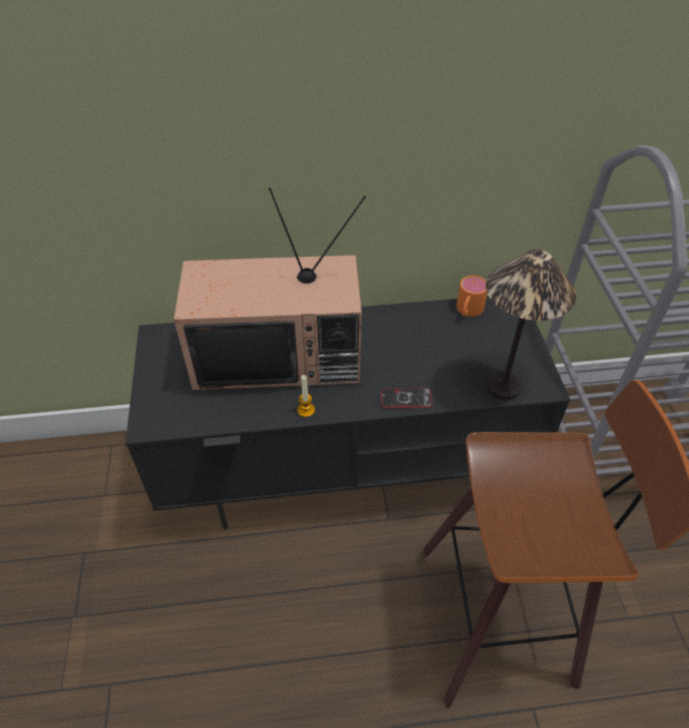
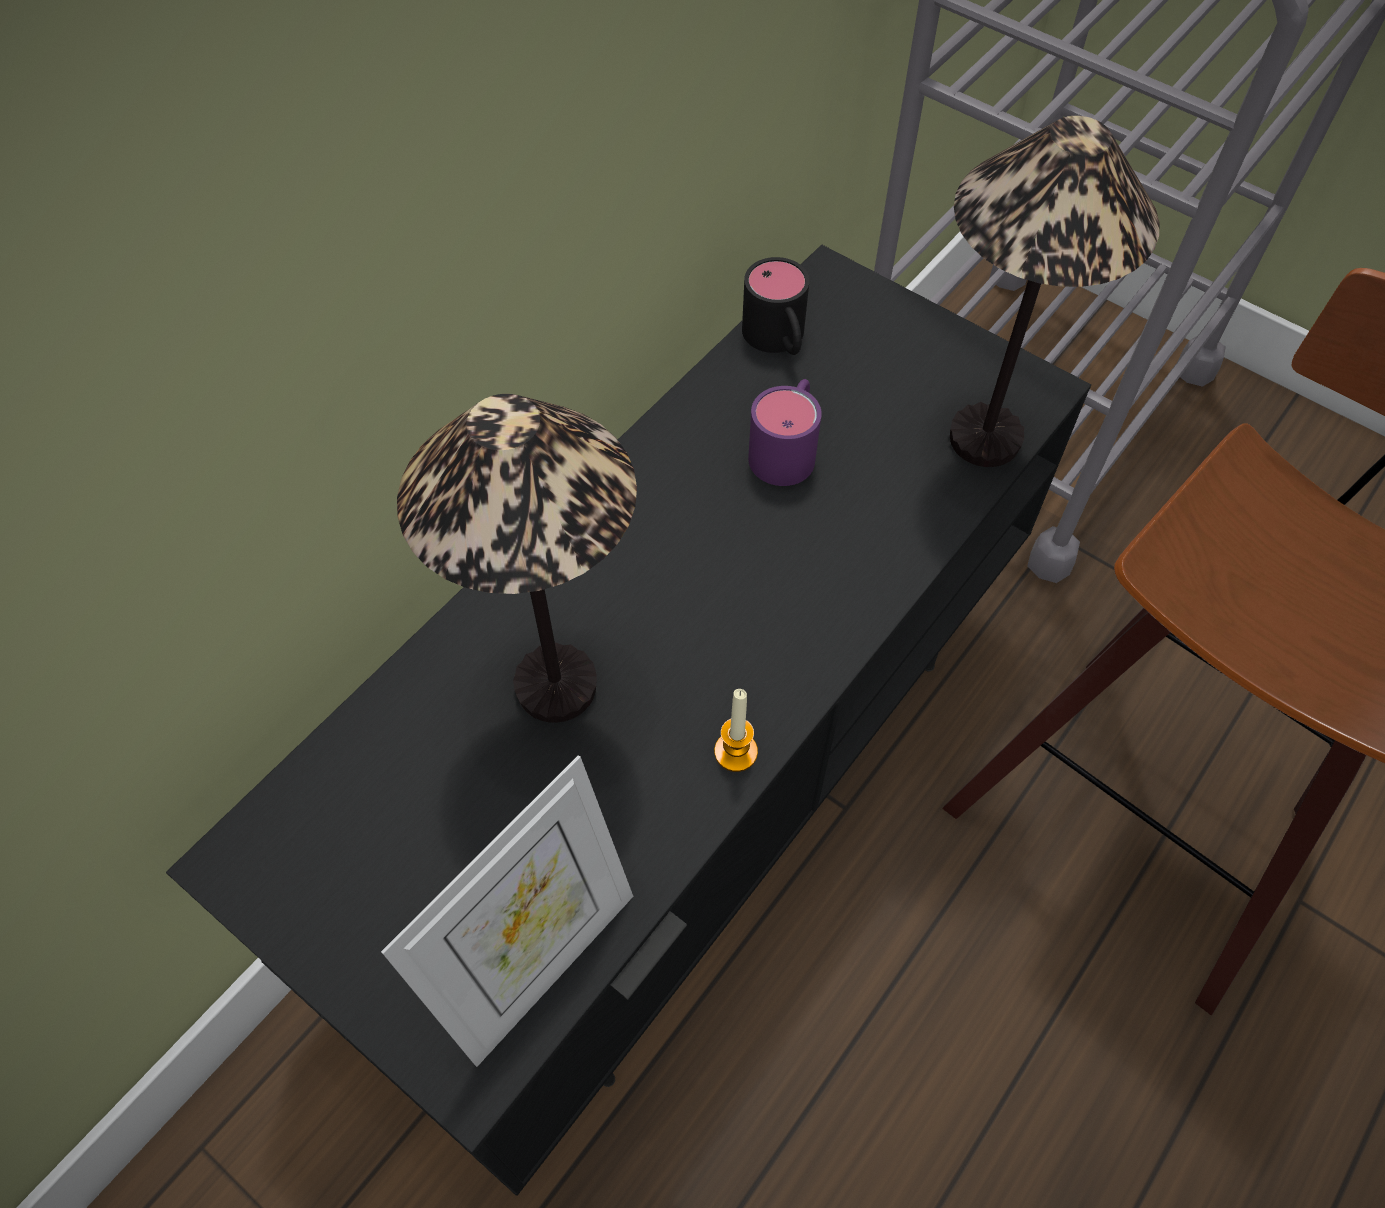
camera: 45 degrees left, 10 degrees up
television [174,187,366,390] -> table lamp [397,394,637,723]
phone [381,388,432,408] -> none
orange mug [456,275,487,317] -> black mug [742,257,809,355]
none -> picture frame [381,755,633,1067]
none -> purple mug [748,379,822,486]

